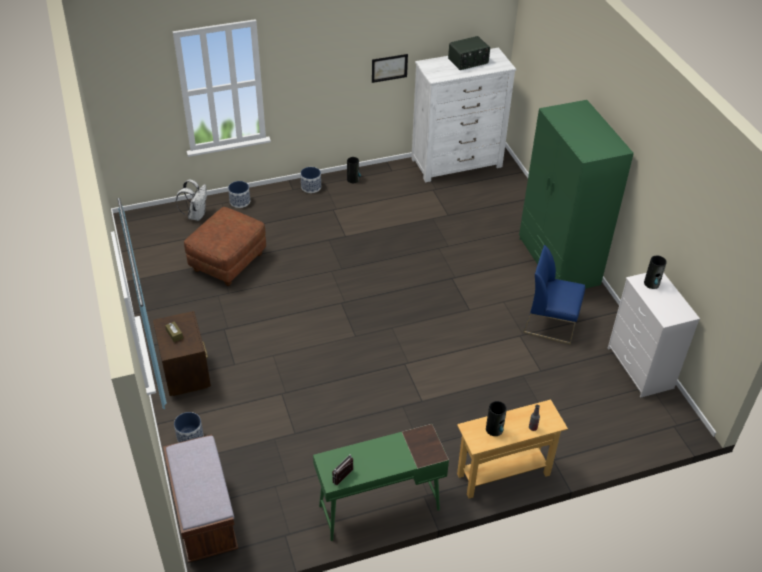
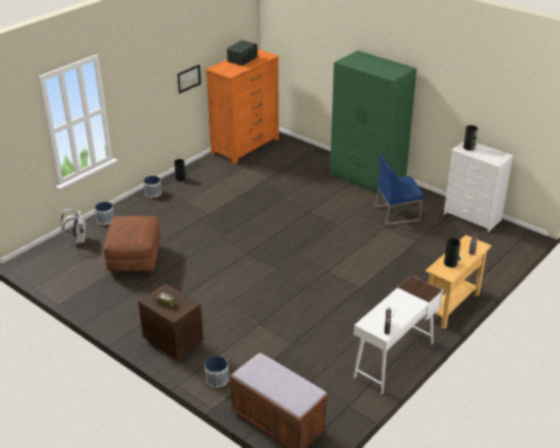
camera: 30 degrees left, 10 degrees down
green desk [313,424,449,541] -> white desk [354,275,443,394]
white dresser [411,47,516,182] -> orange dresser [205,49,279,164]

